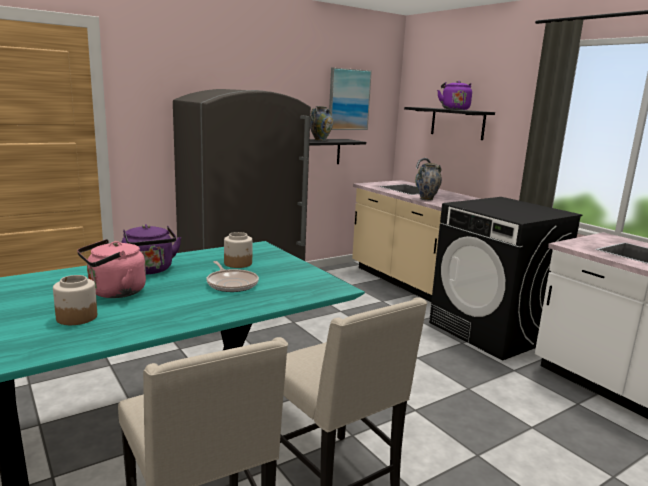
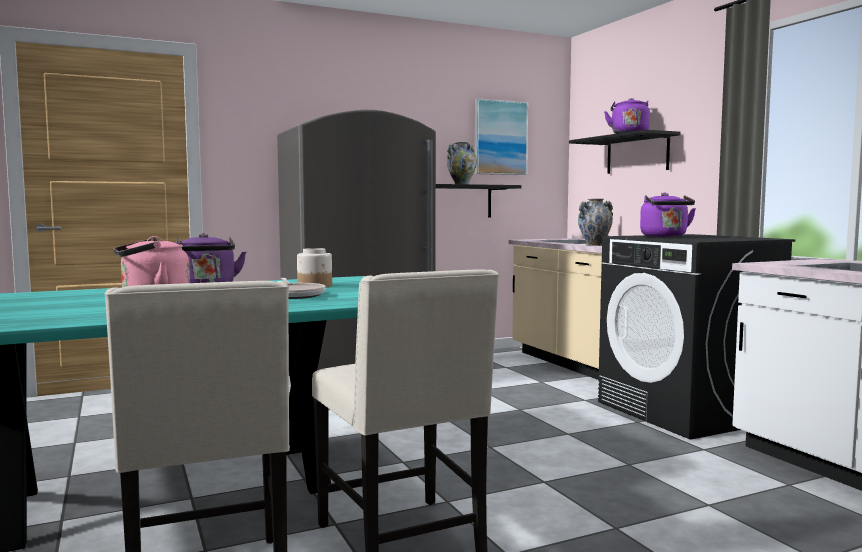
camera: 10 degrees right, 10 degrees down
jar [53,275,97,325] -> none
none -> purple kettle [640,192,696,237]

